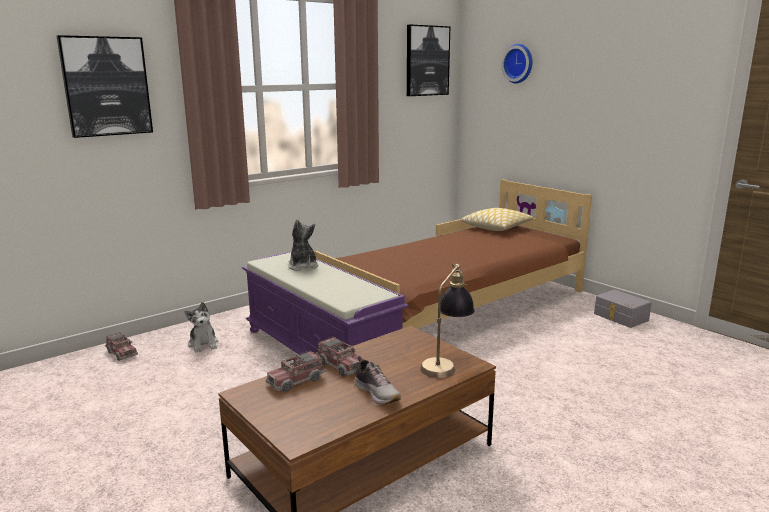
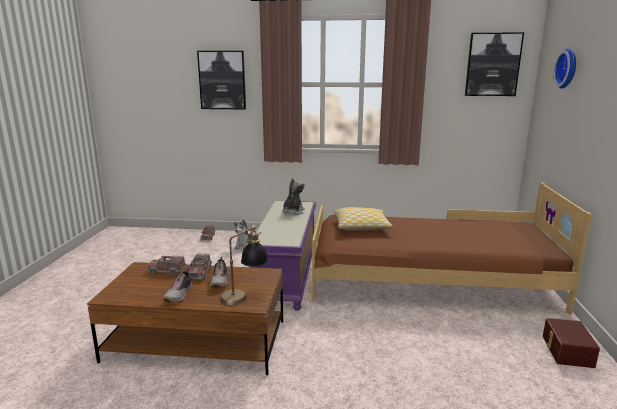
camera: 45 degrees right, 0 degrees up
pillow [460,208,534,231] -> pillow moved to [334,207,393,230]
grey storage box [594,290,652,328] -> brown storage box [543,318,600,368]
none -> shoe [210,257,228,288]

